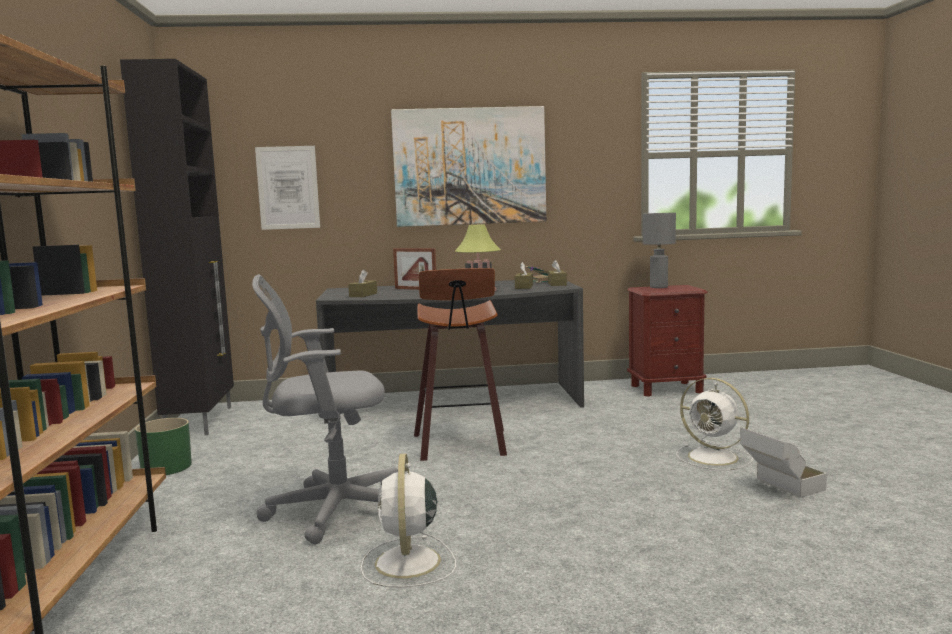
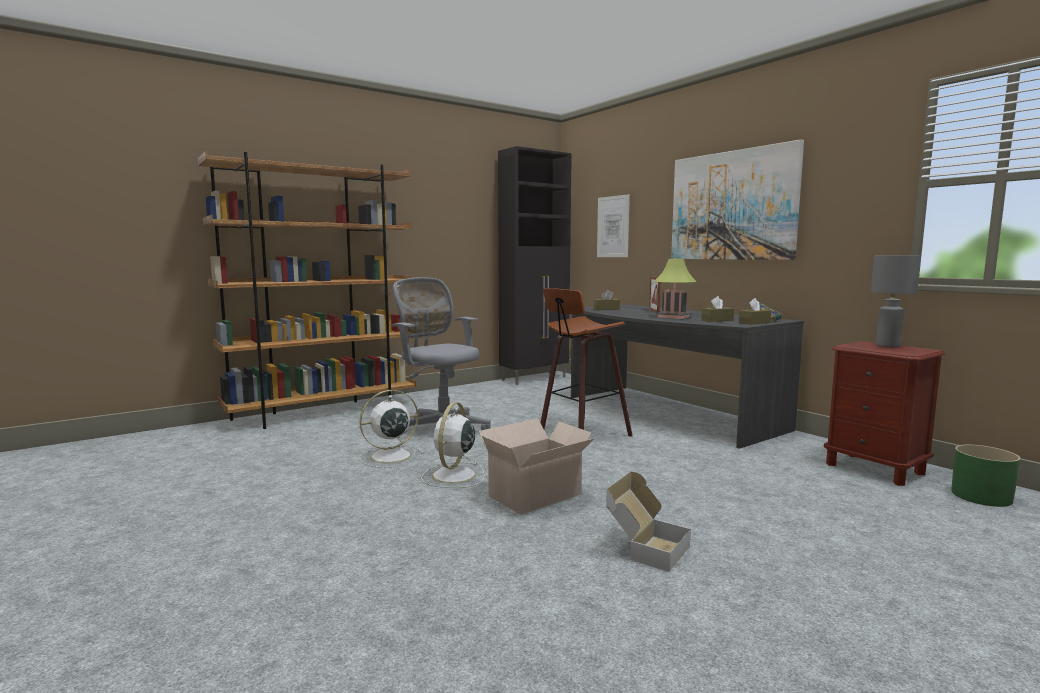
camera: 60 degrees right, 0 degrees up
green planter [135,418,192,475] -> green planter moved to [951,444,1021,507]
white fan [676,378,753,470] -> white fan moved to [421,402,485,488]
none -> cardboard box [478,418,595,515]

